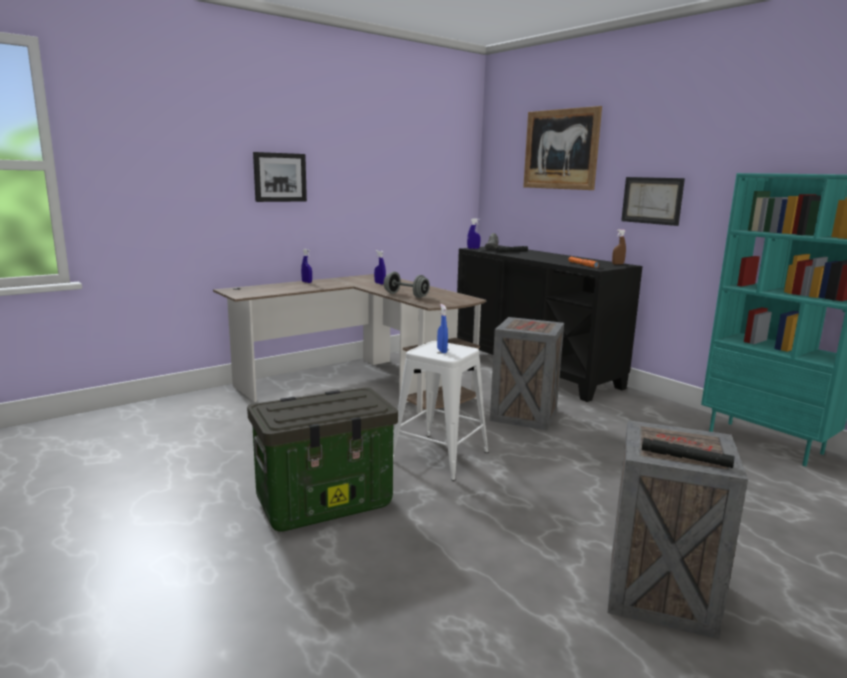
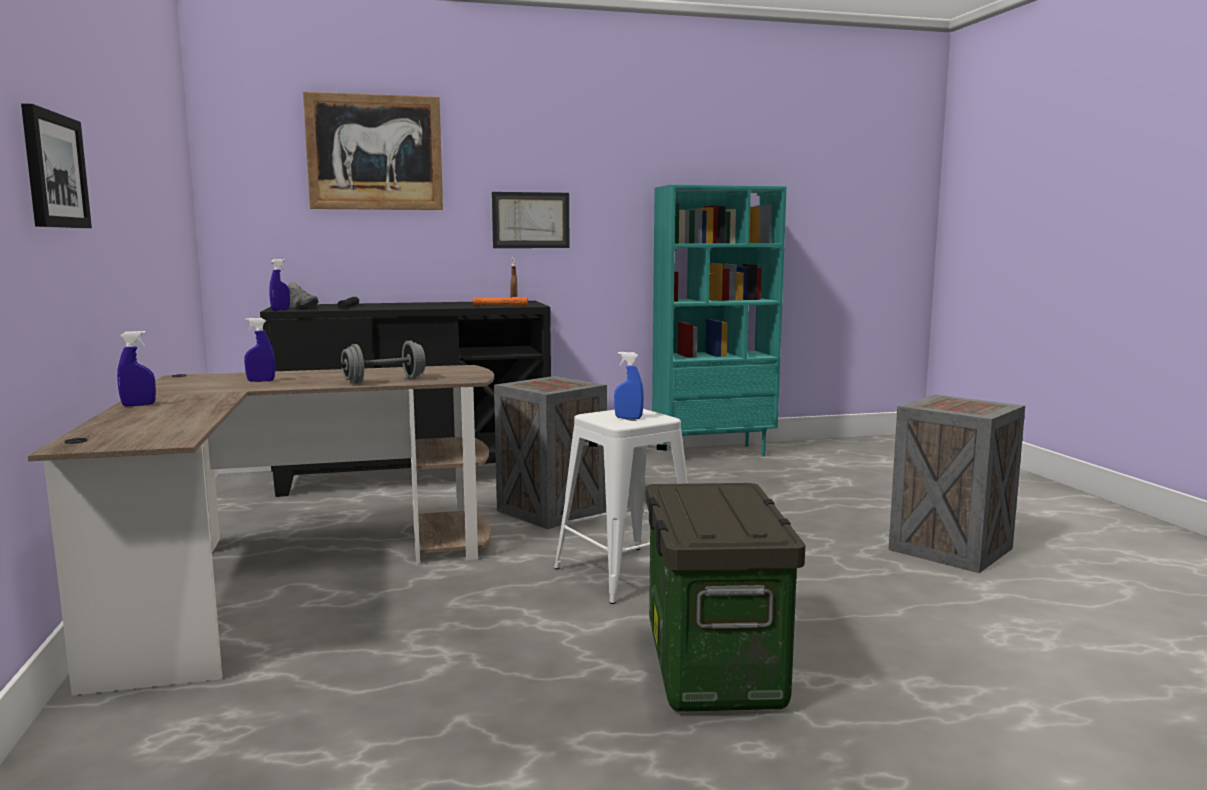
camera: 65 degrees left, 5 degrees down
black flashlight [642,438,735,468] -> none

